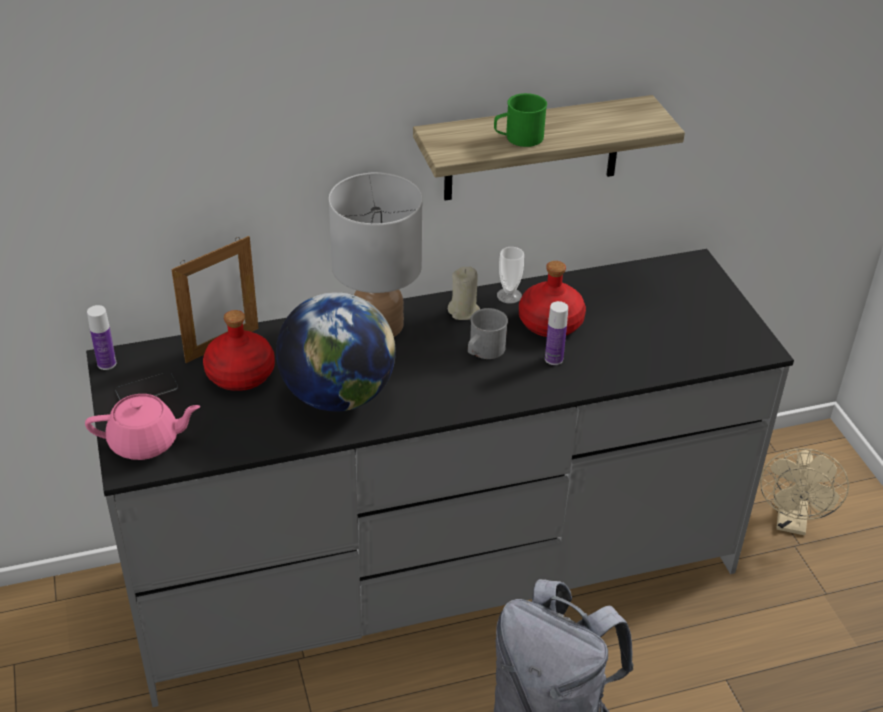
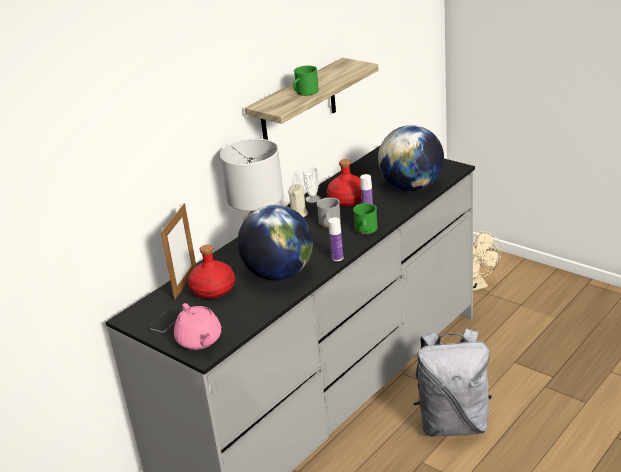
camera: 30 degrees left, 10 degrees down
pink teapot [85,394,201,460] -> pink teapot turned 105 degrees clockwise [174,303,221,350]
bottle [87,305,116,370] -> bottle moved to [328,217,343,261]
none -> green mug [353,203,377,234]
none -> globe [378,125,444,191]

